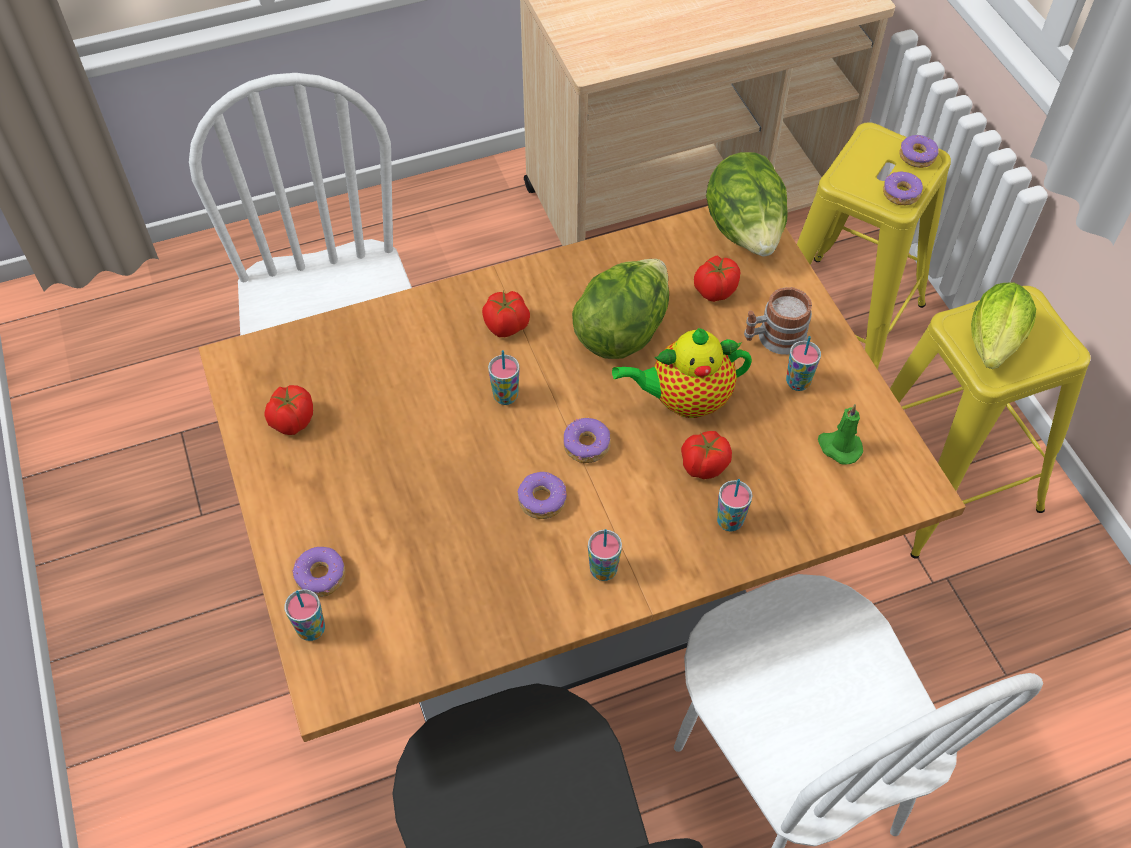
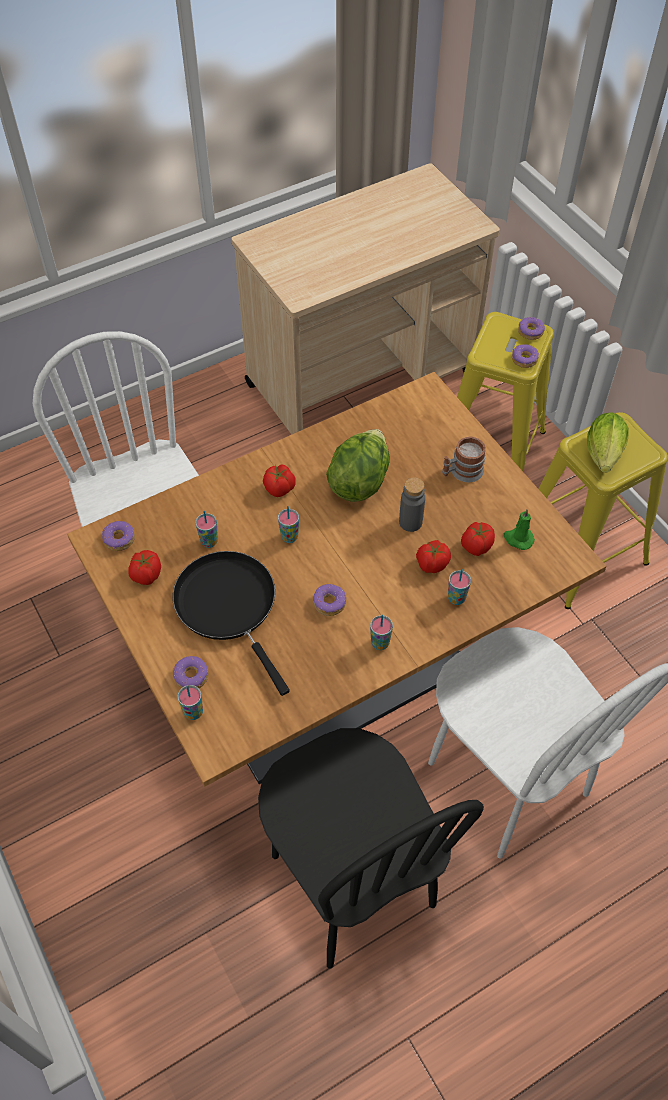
camera: 10 degrees left, 0 degrees up
donut [564,418,611,463] -> donut moved to [102,521,135,551]
teapot [612,328,752,418] -> grey bottle [399,478,425,532]
tomato [694,255,740,302] -> tomato moved to [461,522,495,556]
lettuce [706,152,788,256] -> none
cup [786,336,821,391] -> cup moved to [195,511,218,548]
none -> black frying pan [173,551,290,696]

